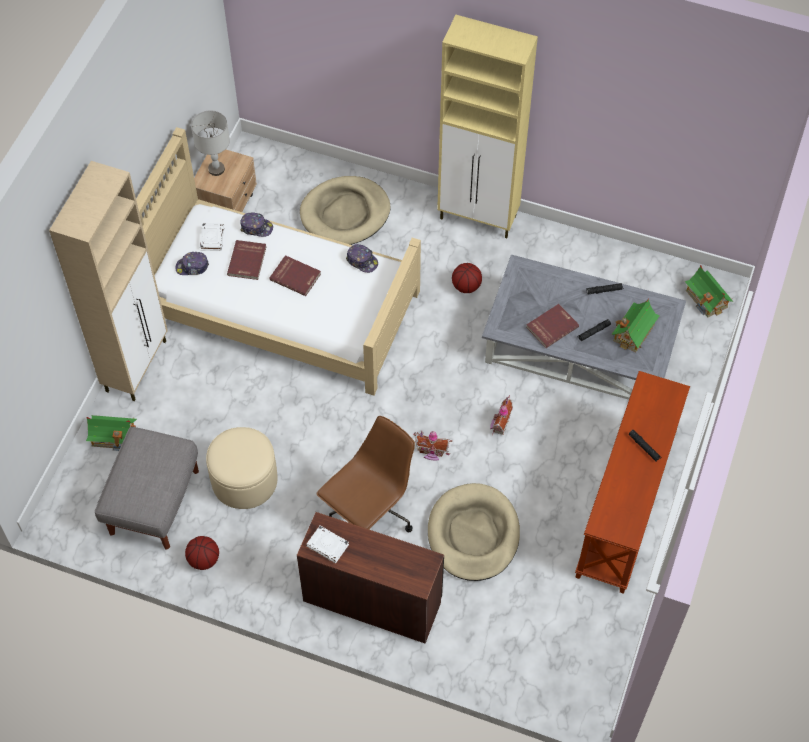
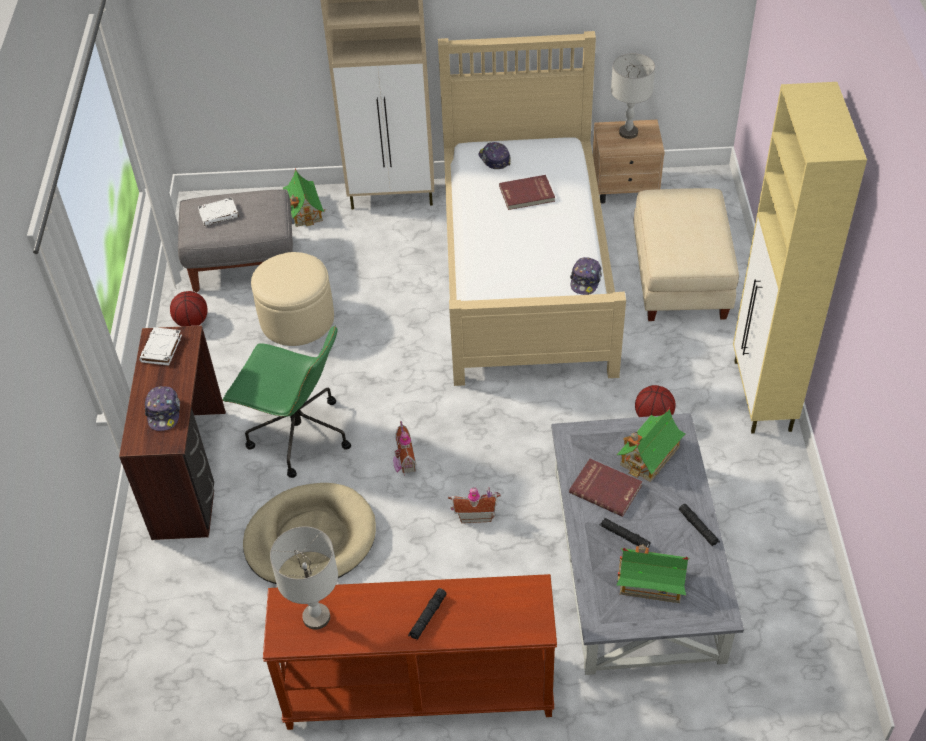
camera: 70 degrees right, 10 degrees down
white book [200,223,224,251] -> white book moved to [198,198,239,226]
cap [240,212,273,237] -> cap moved to [145,386,180,431]
red book [269,255,321,296] -> none
beige dog bed [300,176,390,245] -> beige ottoman [633,188,739,321]
brown office chair [317,416,415,533] -> green office chair [223,325,351,478]
toy house [685,265,733,317] -> toy house moved to [617,407,686,482]
none -> grey table lamp [270,526,338,630]

